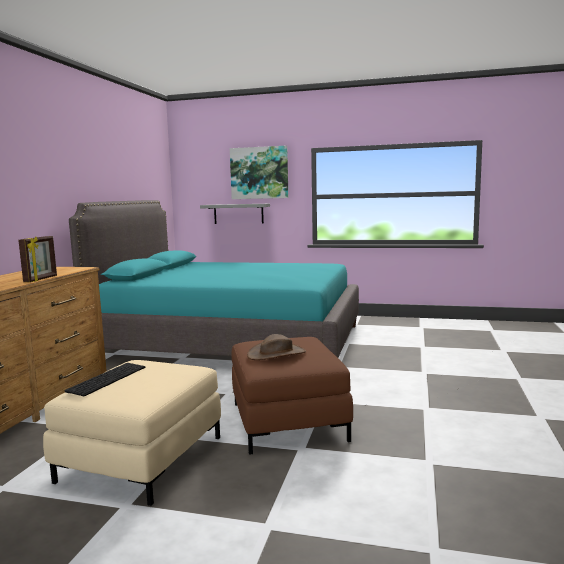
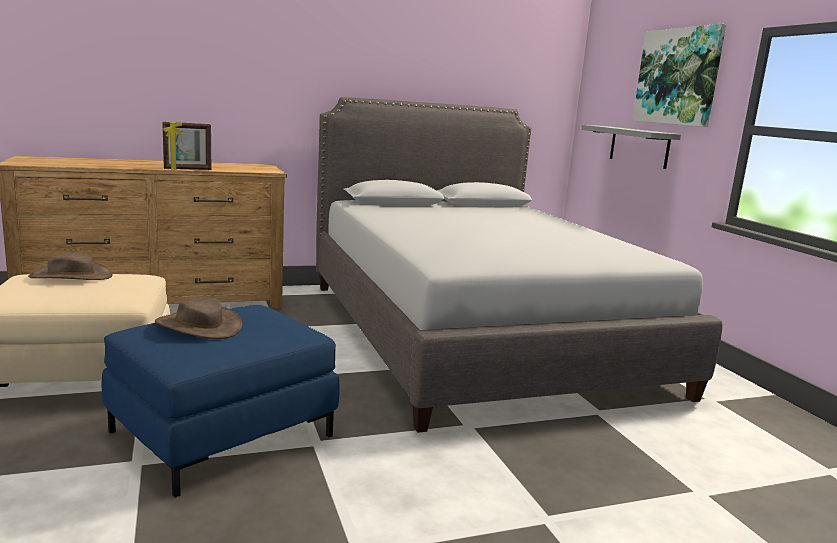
camera: 55 degrees right, 5 degrees up
keyboard [64,363,146,396] -> brown hat [28,252,113,280]
turquoise bed [69,200,359,357] -> grey bed [316,97,723,433]
brown ottoman [231,337,353,455] -> blue ottoman [102,305,340,498]

